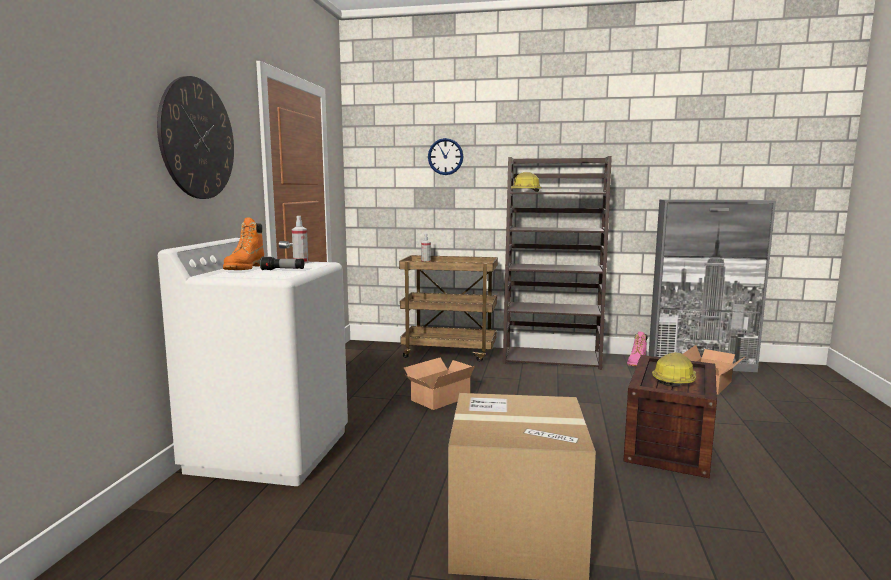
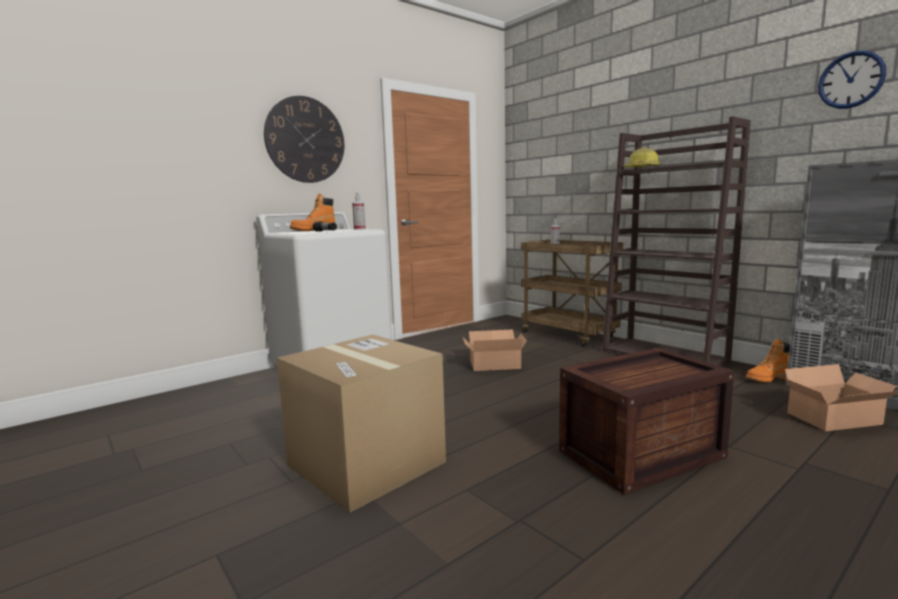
camera: 40 degrees right, 0 degrees up
wall clock [428,138,463,175] -> wall clock moved to [818,50,887,109]
pink boot [627,332,647,366] -> orange boot [746,339,790,382]
hard hat [652,352,696,387] -> none

